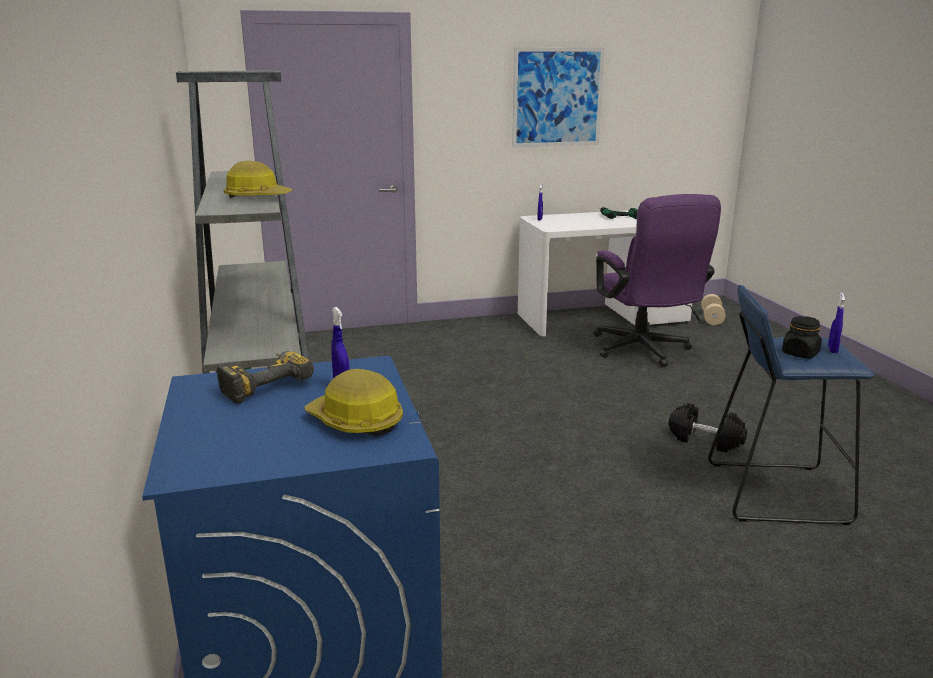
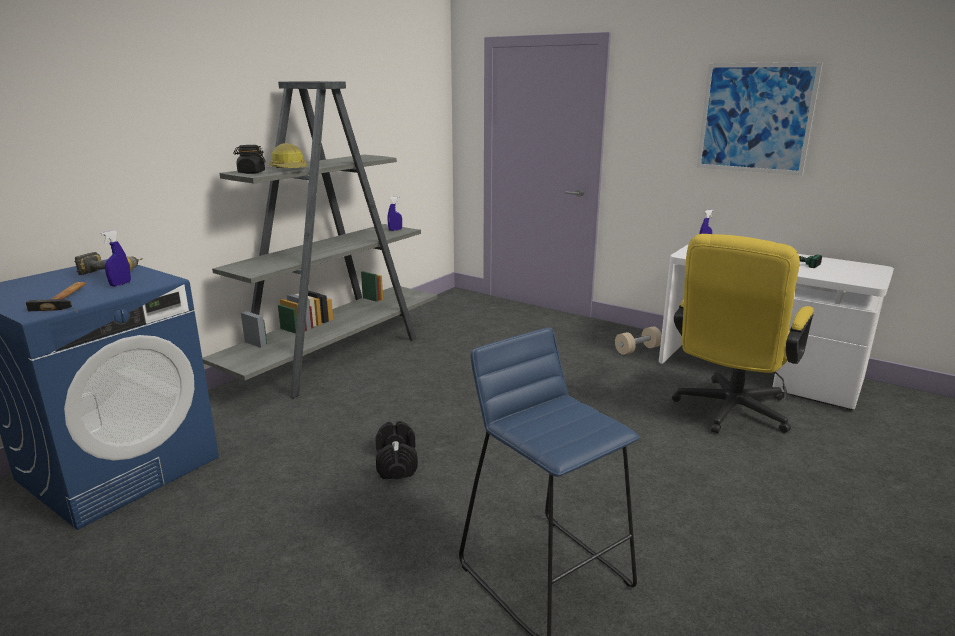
camera: 50 degrees right, 0 degrees up
hard hat [305,369,403,436] -> hammer [26,282,87,311]
purple office chair [594,194,721,367] -> yellow office chair [672,234,814,434]
black dumbbell [669,403,747,452] -> black dumbbell moved to [376,421,418,479]
beige dumbbell [701,294,726,325] -> beige dumbbell moved to [615,326,662,355]
black jar [782,316,822,358] -> black jar moved to [233,145,266,174]
blue spray bottle [828,292,845,353] -> blue spray bottle moved to [387,196,402,231]

